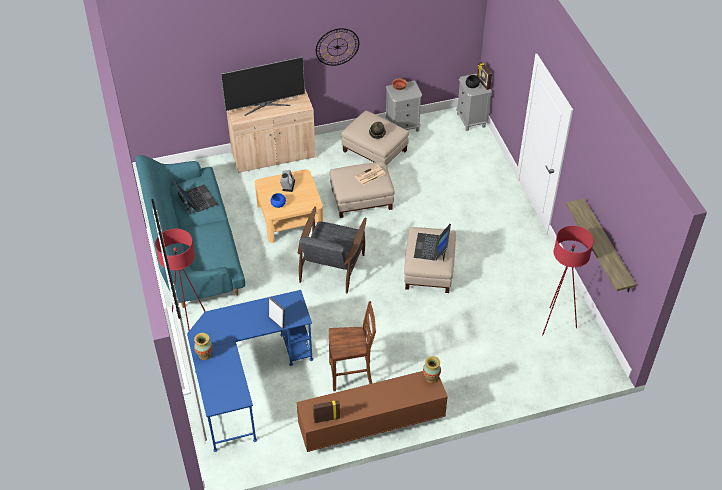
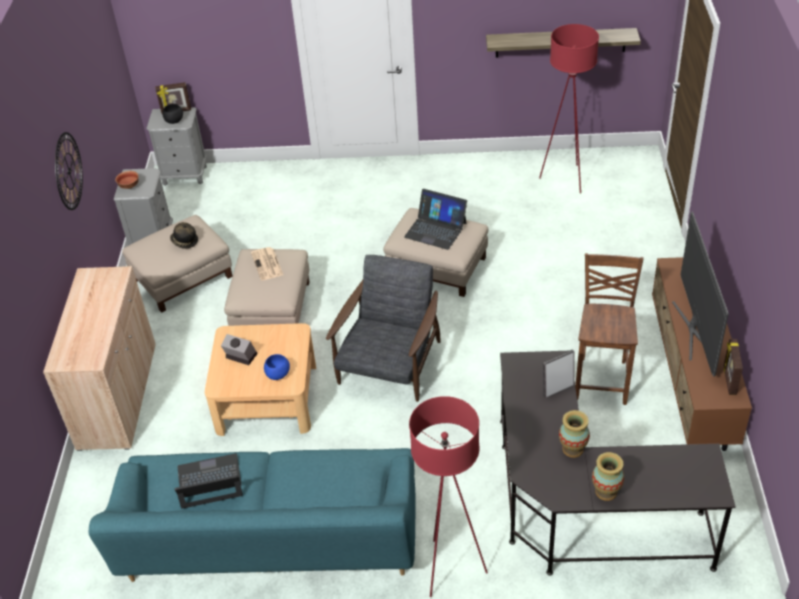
camera: 70 degrees left, 5 degrees down
blue desk [187,290,313,452] -> black desk [500,351,736,575]
television [221,56,305,116] -> television moved to [672,211,729,377]
grey armchair [298,207,367,294] -> grey armchair turned 105 degrees counterclockwise [326,255,440,402]
vase [423,356,441,383] -> vase moved to [559,410,590,458]

